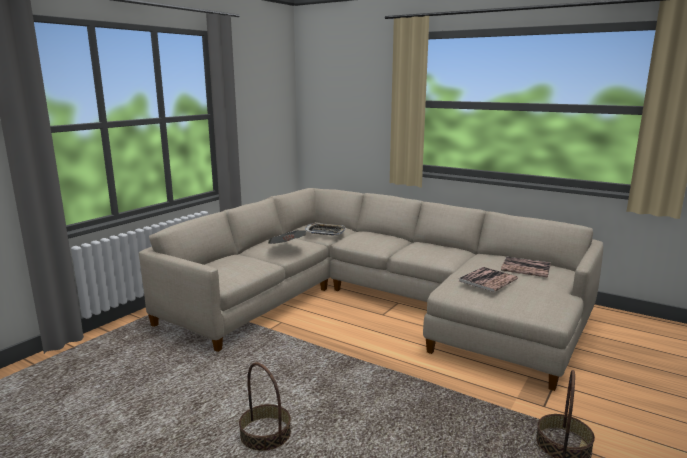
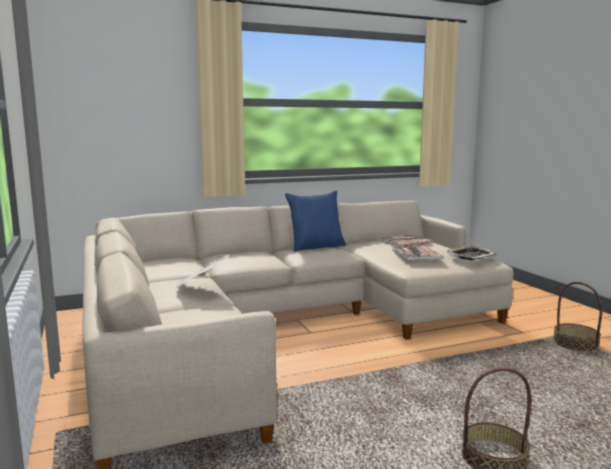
camera: 55 degrees left, 5 degrees down
tray [305,223,345,235] -> tray moved to [447,246,496,261]
none -> blue pillow [285,190,346,252]

